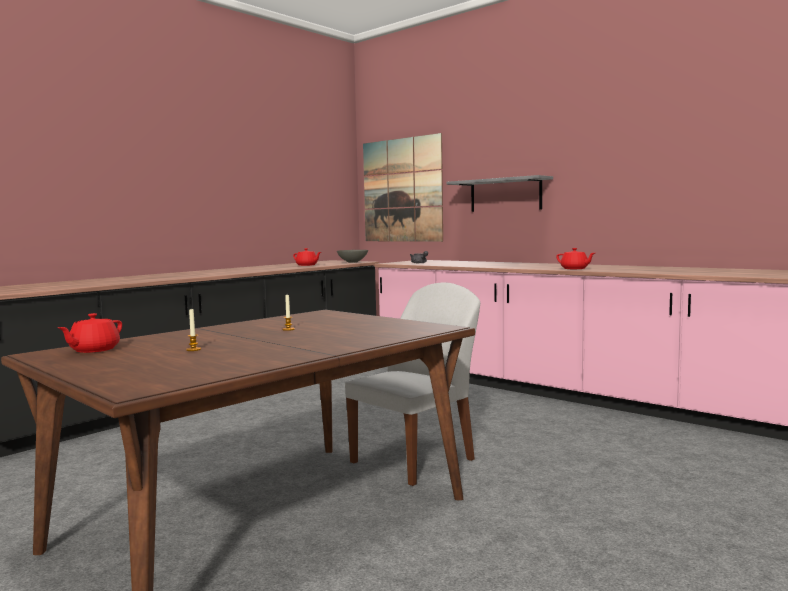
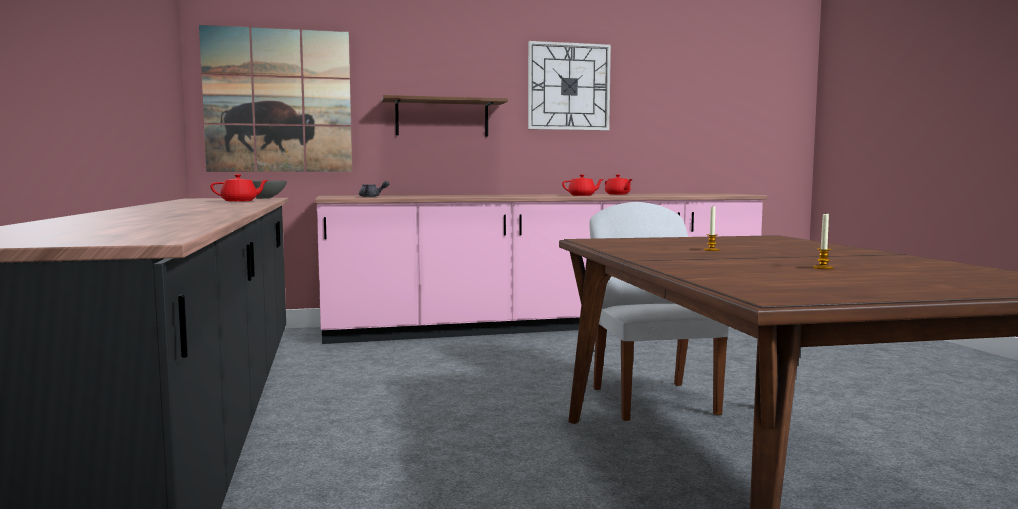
camera: 55 degrees left, 0 degrees up
red teapot [58,313,122,353] -> red teapot moved to [605,175,632,195]
grey shelf [447,175,553,212] -> brown shelf [381,95,508,137]
none -> wall clock [528,41,611,131]

